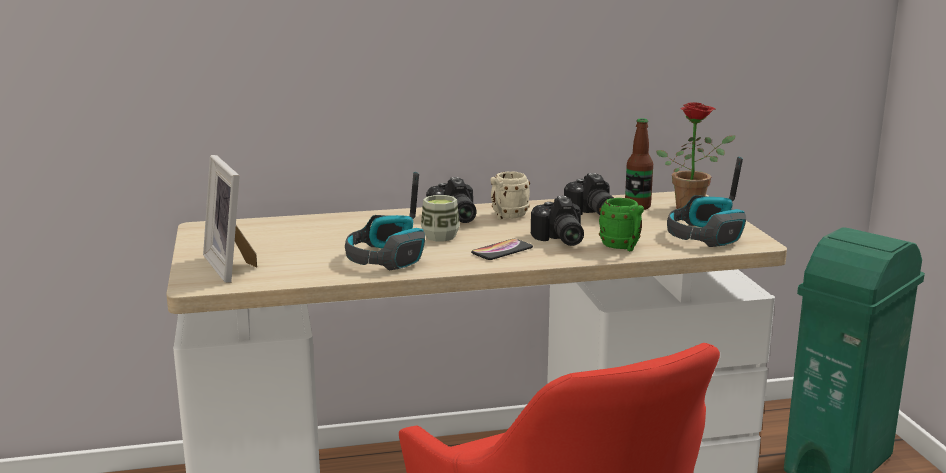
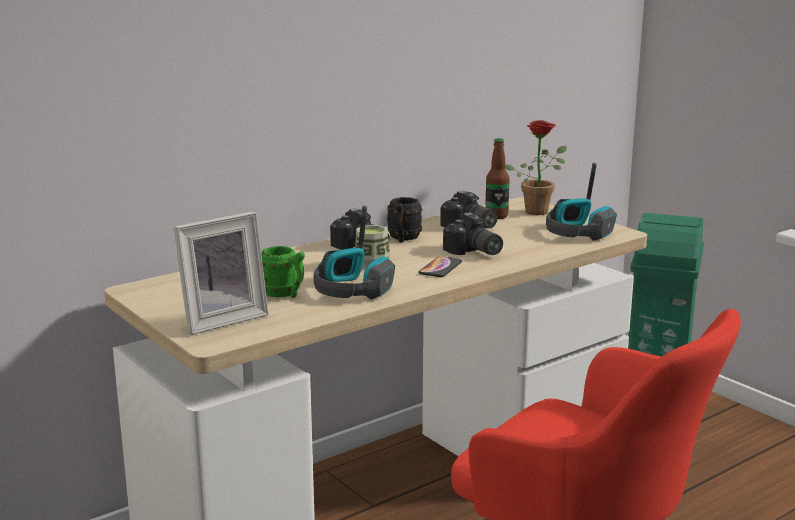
camera: 25 degrees left, 0 degrees up
picture frame [203,155,257,283] -> picture frame turned 75 degrees counterclockwise [174,211,269,335]
beige mug [490,171,530,220] -> black mug [387,197,422,243]
green mug [599,198,644,251] -> green mug moved to [261,246,305,298]

